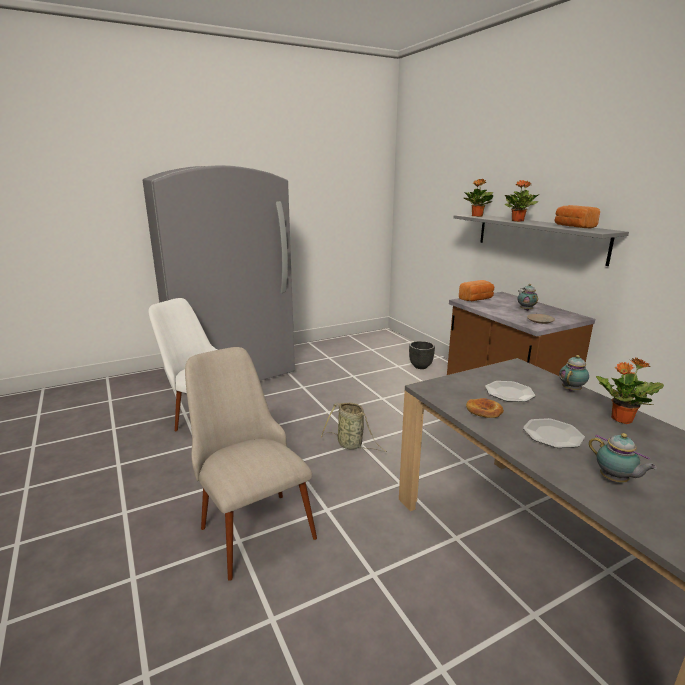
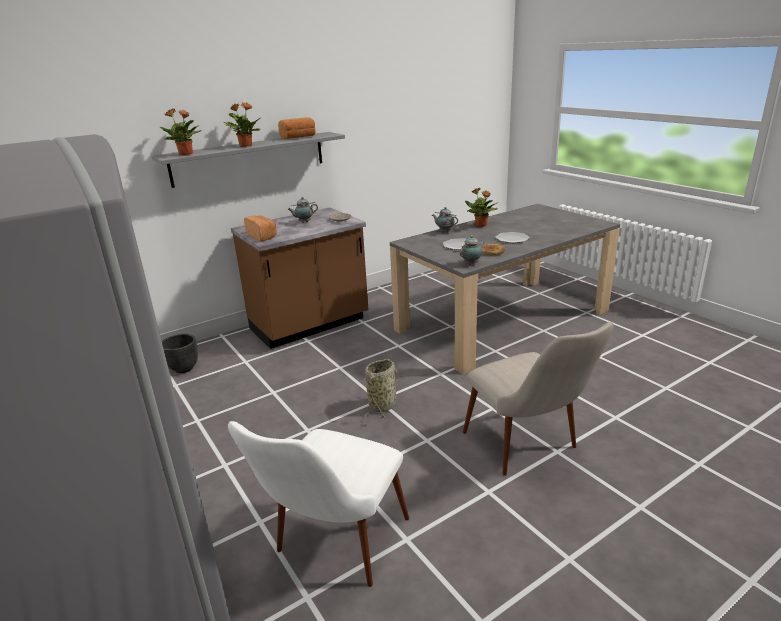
camera: 95 degrees left, 5 degrees up
beige chair [185,347,317,581] -> beige chair turned 75 degrees counterclockwise [463,322,614,476]
teapot [589,433,657,483] -> teapot moved to [460,235,484,265]

